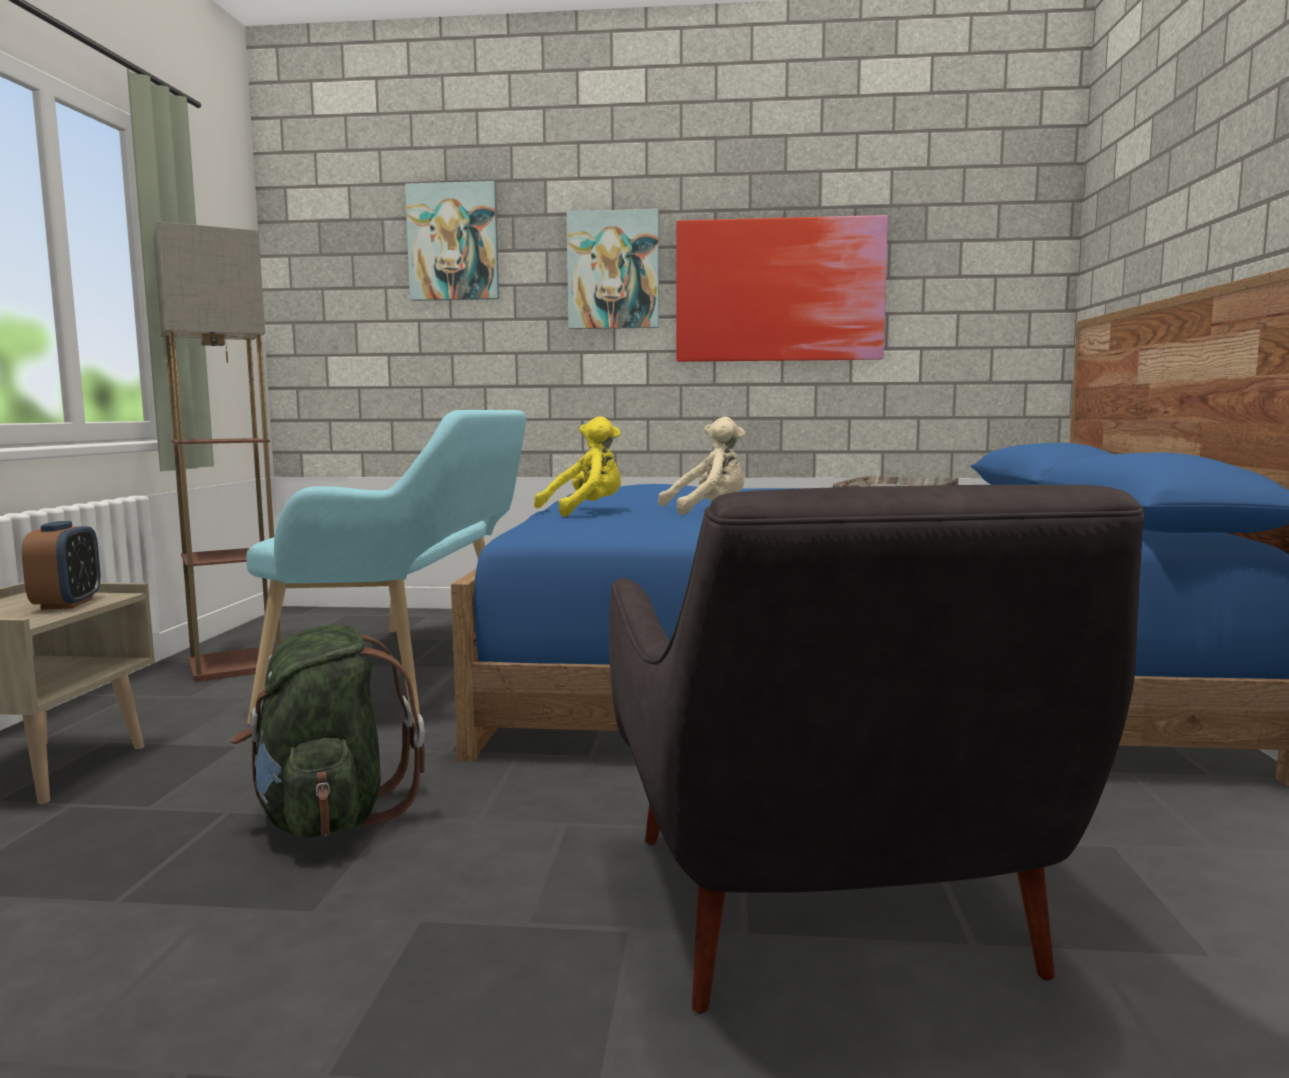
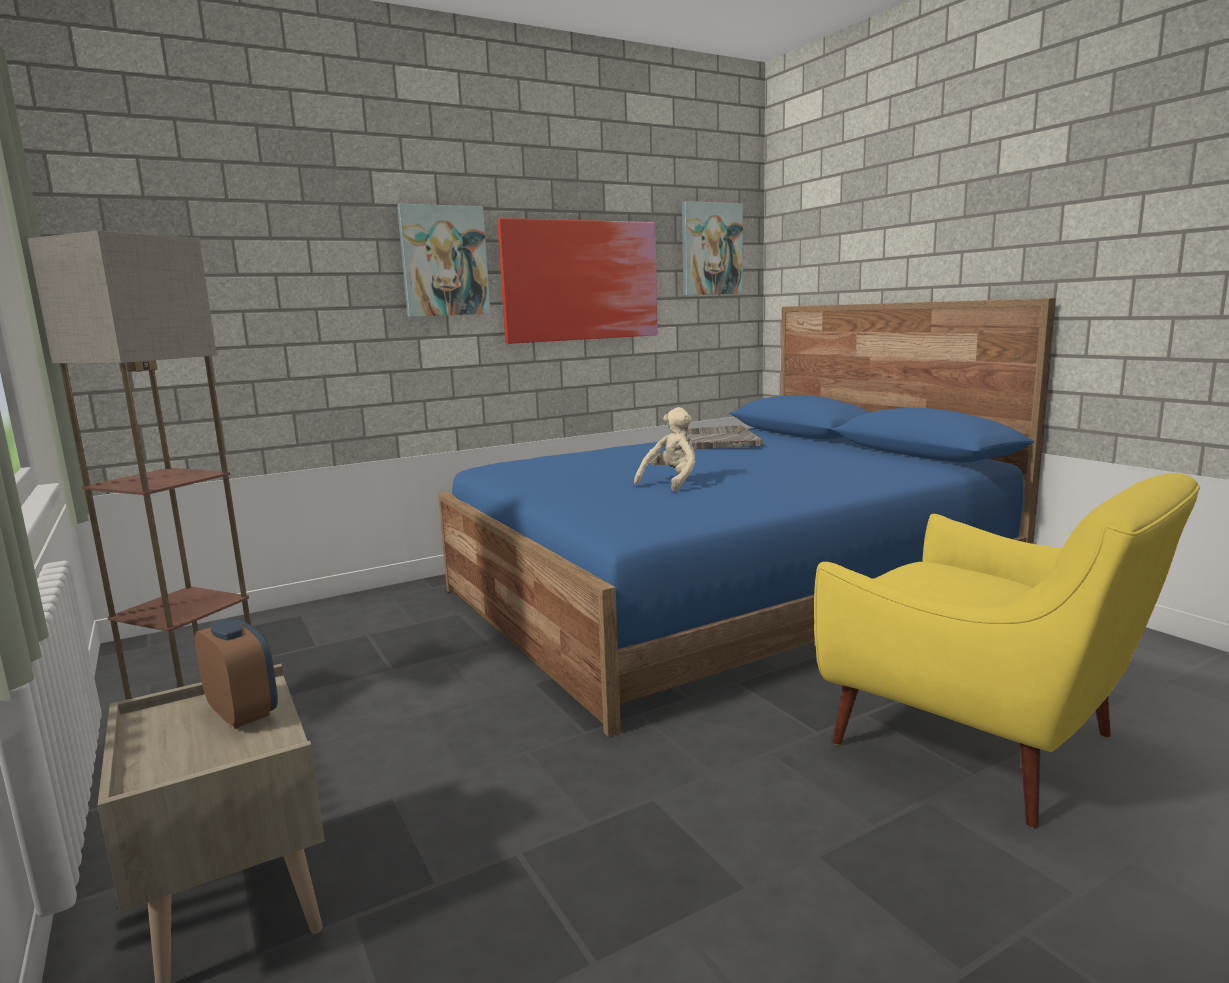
camera: 35 degrees left, 5 degrees up
green backpack [230,625,425,838] -> none
turquoise bench [246,410,526,725] -> none
picture [405,181,499,301] -> picture moved to [682,201,743,295]
yellow plush toy [534,416,621,517] -> none
grey armchair [609,485,1144,1014] -> yellow armchair [814,473,1200,828]

